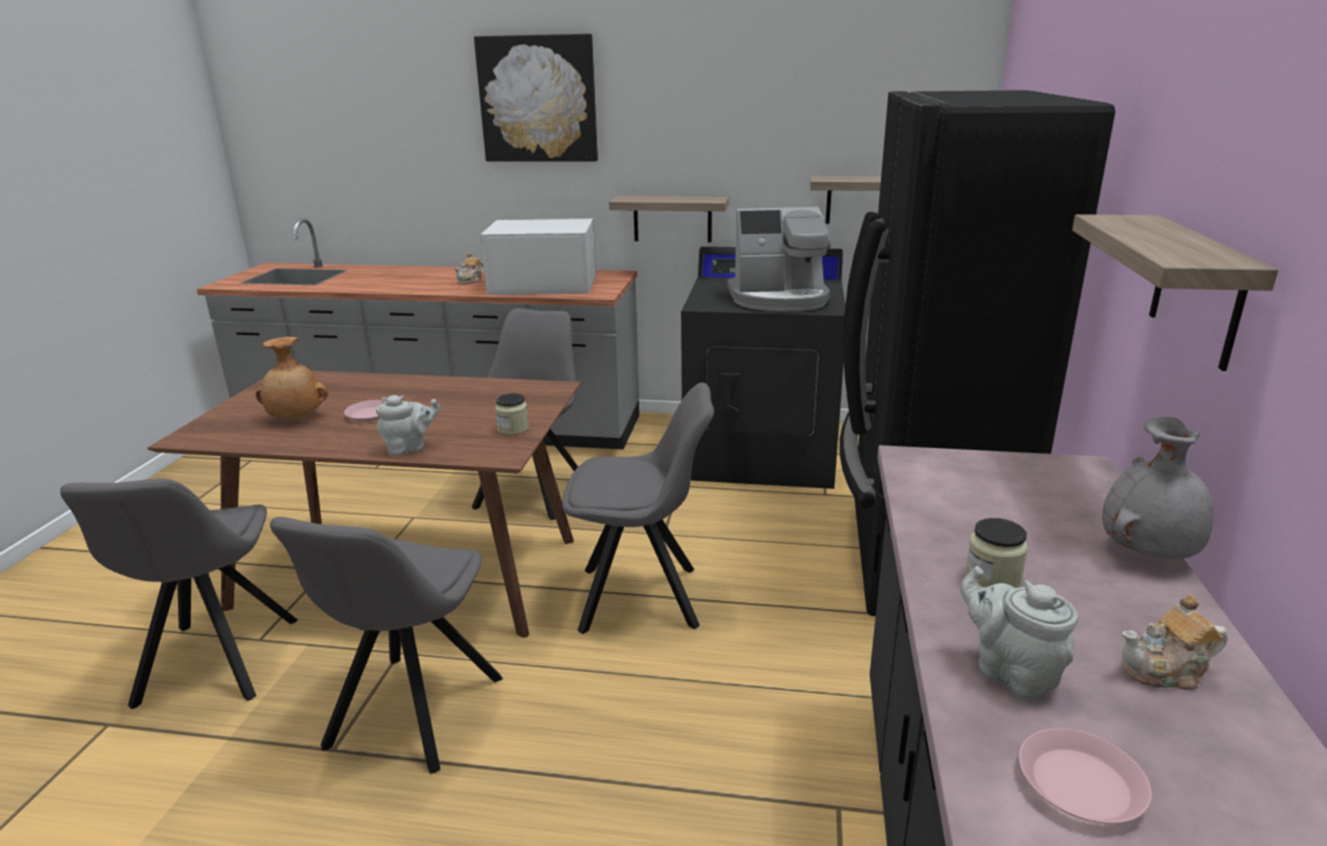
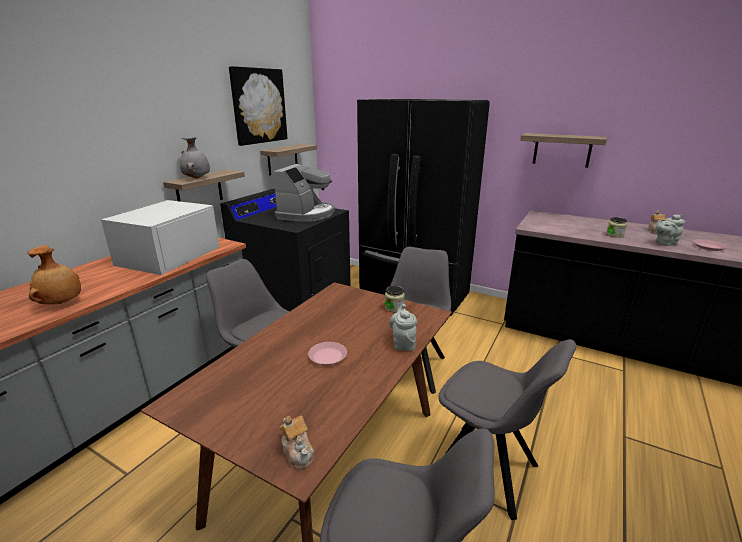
camera: 70 degrees left, 0 degrees up
brown vase [256,337,328,418] -> brown vase moved to [27,245,81,304]
teapot [454,252,484,284] -> teapot moved to [280,416,314,470]
picture [474,34,598,162] -> picture moved to [229,66,288,146]
grey vase [1102,417,1213,559] -> grey vase moved to [180,136,210,179]

